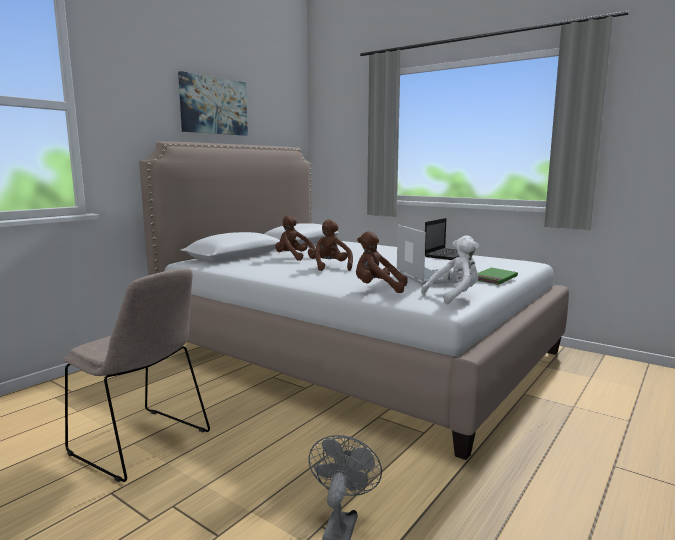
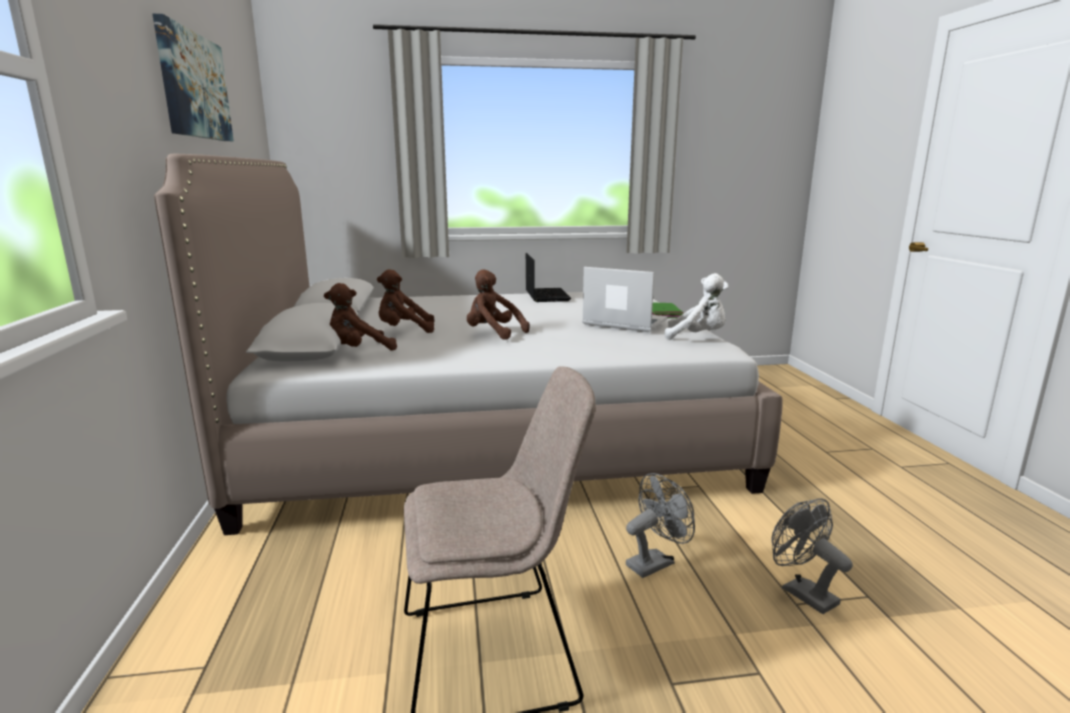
camera: 45 degrees left, 5 degrees up
brown plush toy [356,231,408,293] -> brown plush toy moved to [324,283,397,351]
white plush toy [421,236,479,304] -> white plush toy turned 90 degrees clockwise [665,273,729,340]
none -> grey fan [626,473,695,578]

